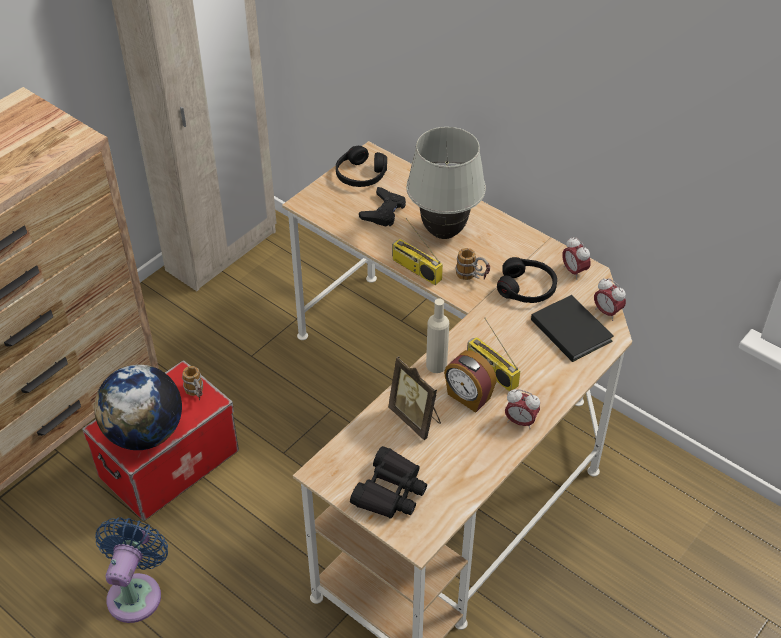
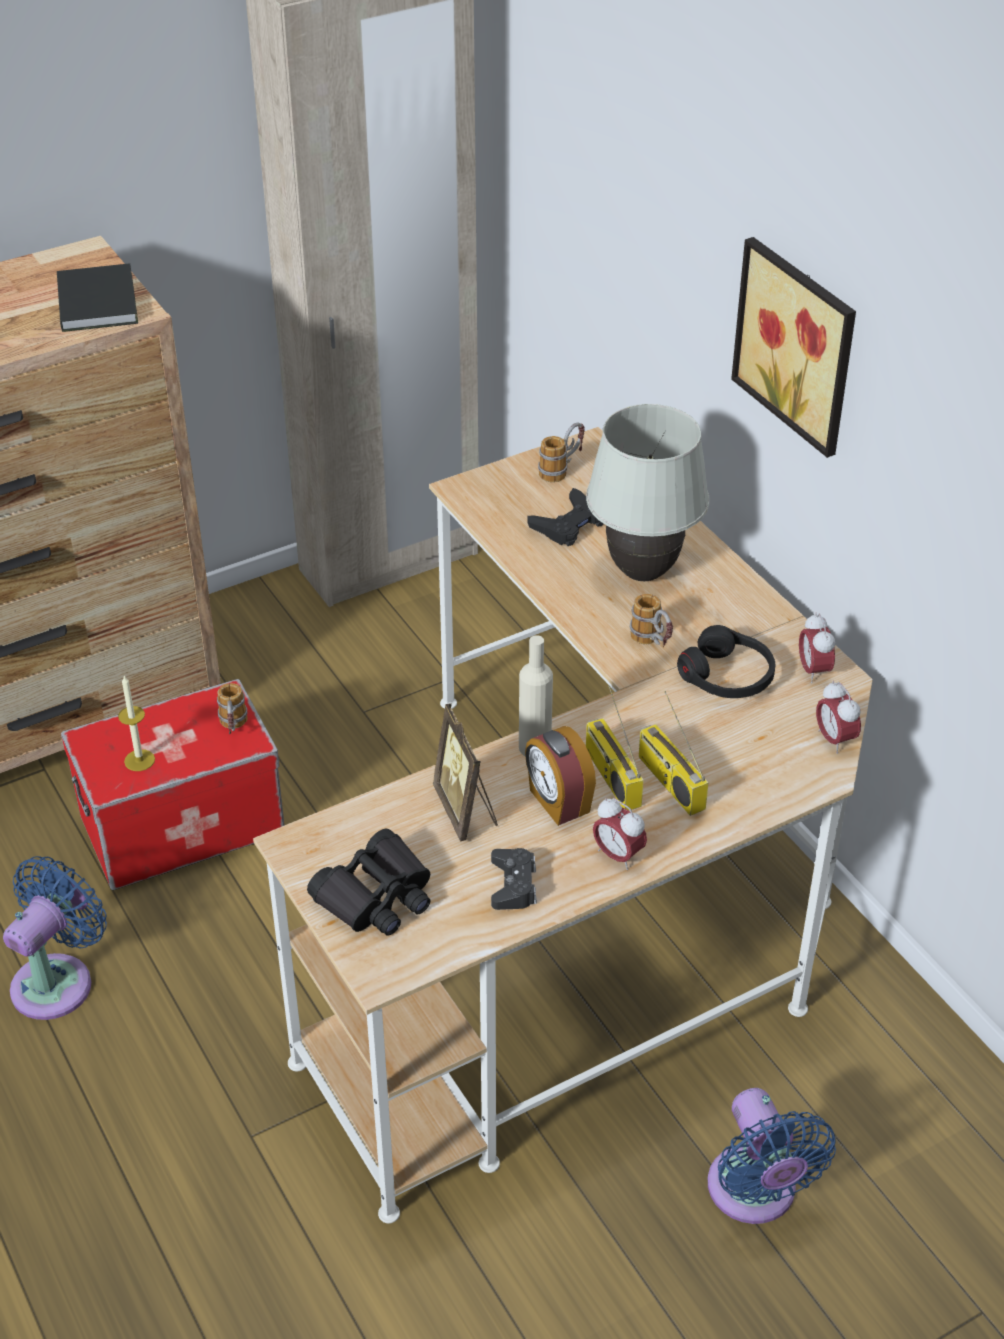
camera: 20 degrees right, 5 degrees down
globe [94,364,182,450] -> candle [118,676,155,771]
black headphones [336,146,387,187] -> mug [538,422,585,482]
radio [392,218,443,285] -> radio moved to [639,691,708,816]
black book [531,295,614,362] -> black book moved to [57,263,138,332]
none -> black game controller [491,848,537,910]
none -> blue fan [708,1088,836,1224]
none -> picture [731,237,856,458]

